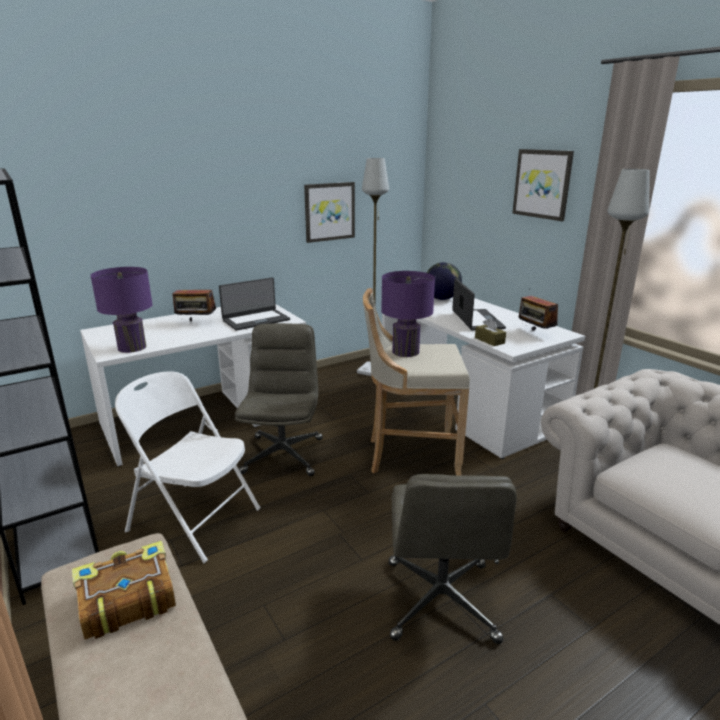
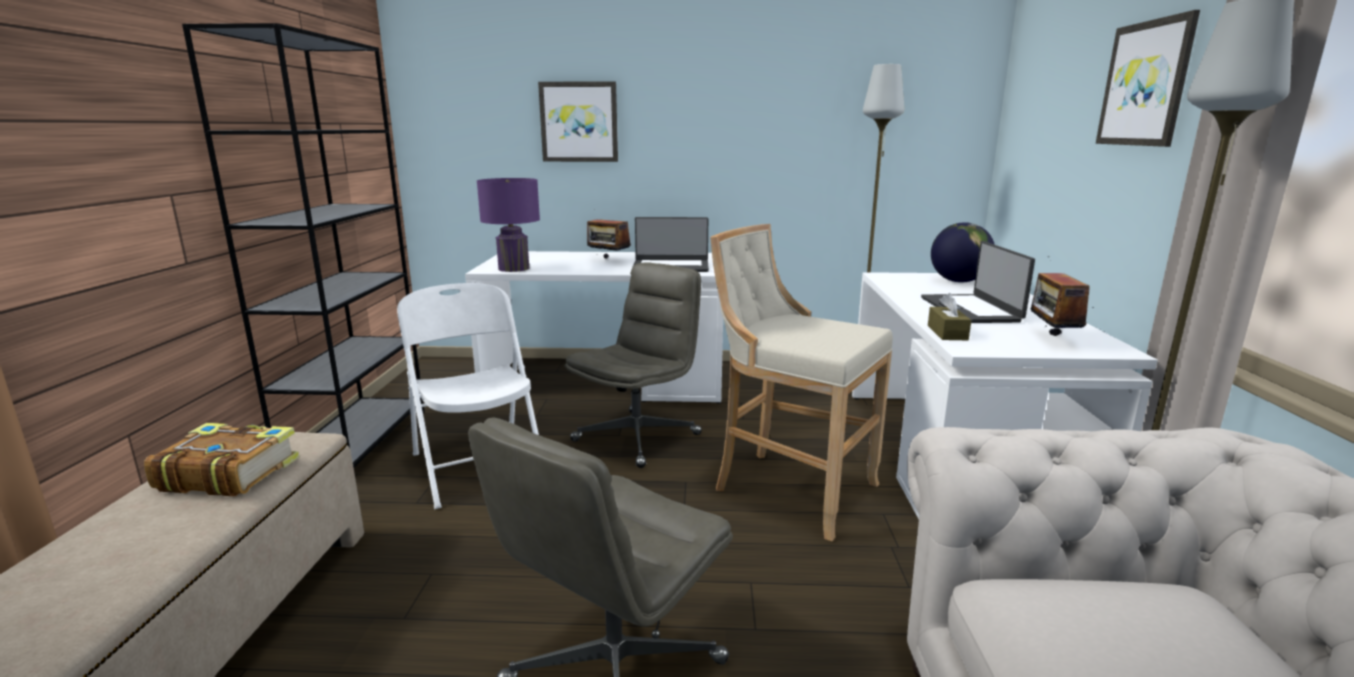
camera: 35 degrees right, 5 degrees down
picture [304,182,355,243] -> picture moved to [538,81,618,162]
purple table lamp [381,271,435,357] -> none
laptop [452,278,506,330] -> laptop turned 150 degrees clockwise [921,241,1035,323]

